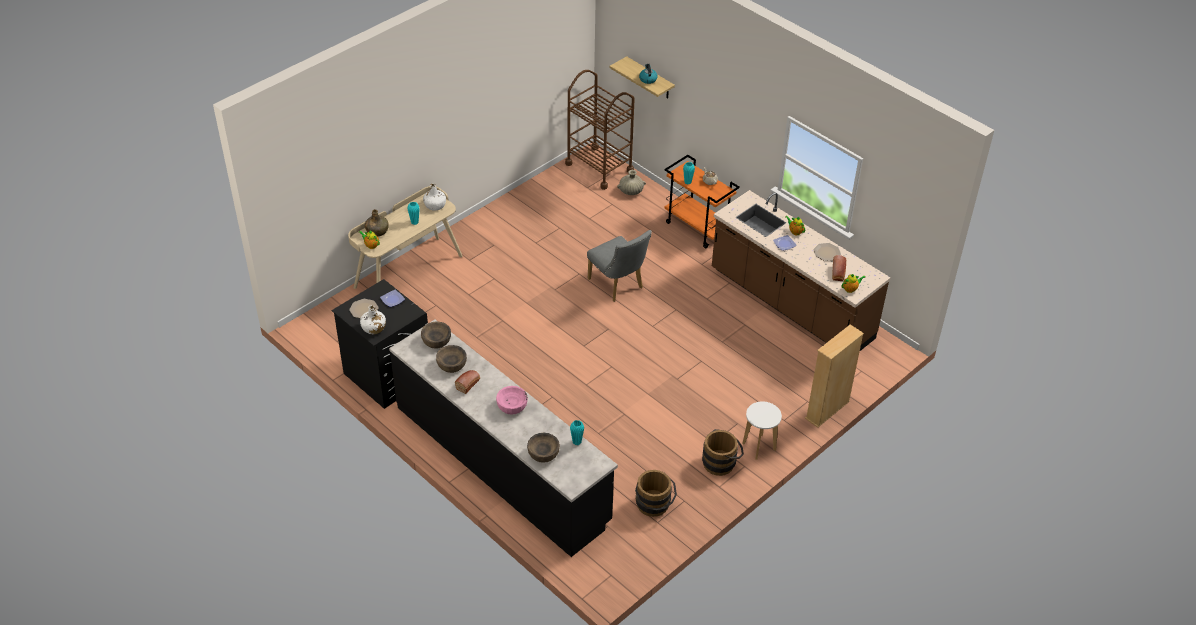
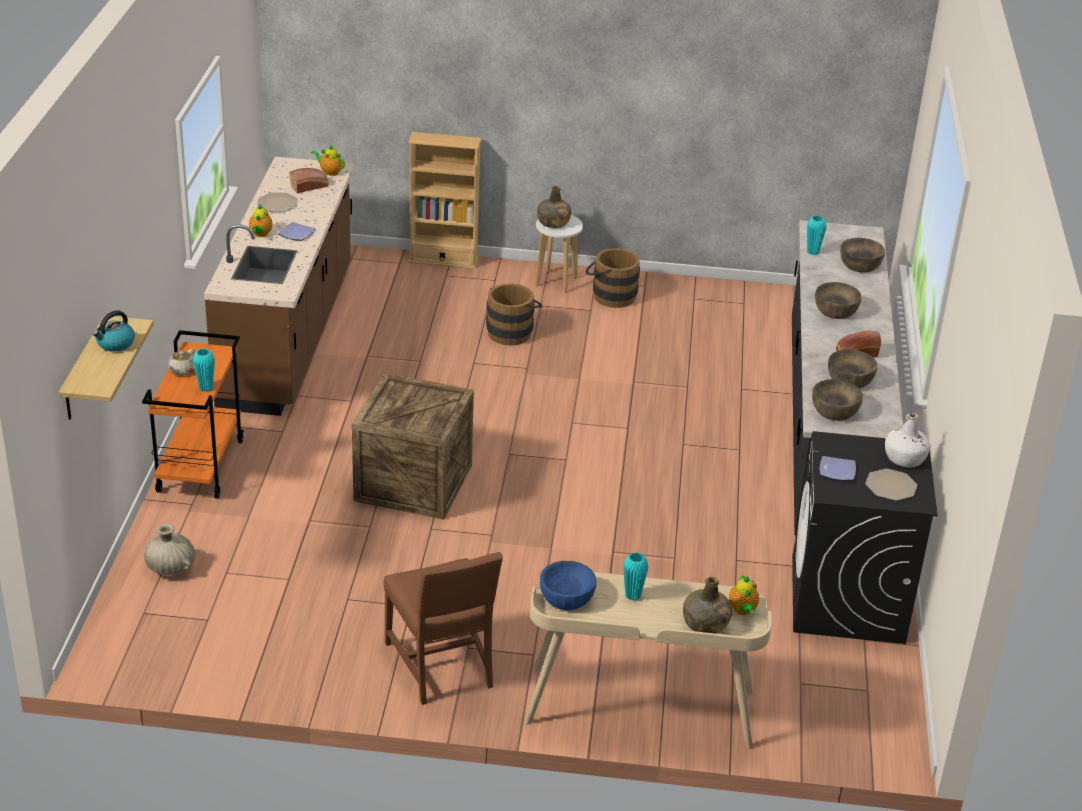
camera: 130 degrees left, 10 degrees down
white bottle [423,183,446,211] -> blue bowl [540,561,596,610]
pink bowl [496,386,528,415] -> brown bowl [815,282,861,319]
brown cart [565,70,635,190] -> none
grey chair [587,230,652,302] -> crate [352,373,474,520]
brown bucket [635,470,677,517] -> brown bucket moved to [486,284,542,346]
none -> brown chair [383,552,503,705]
none -> green bottle [537,186,571,228]

